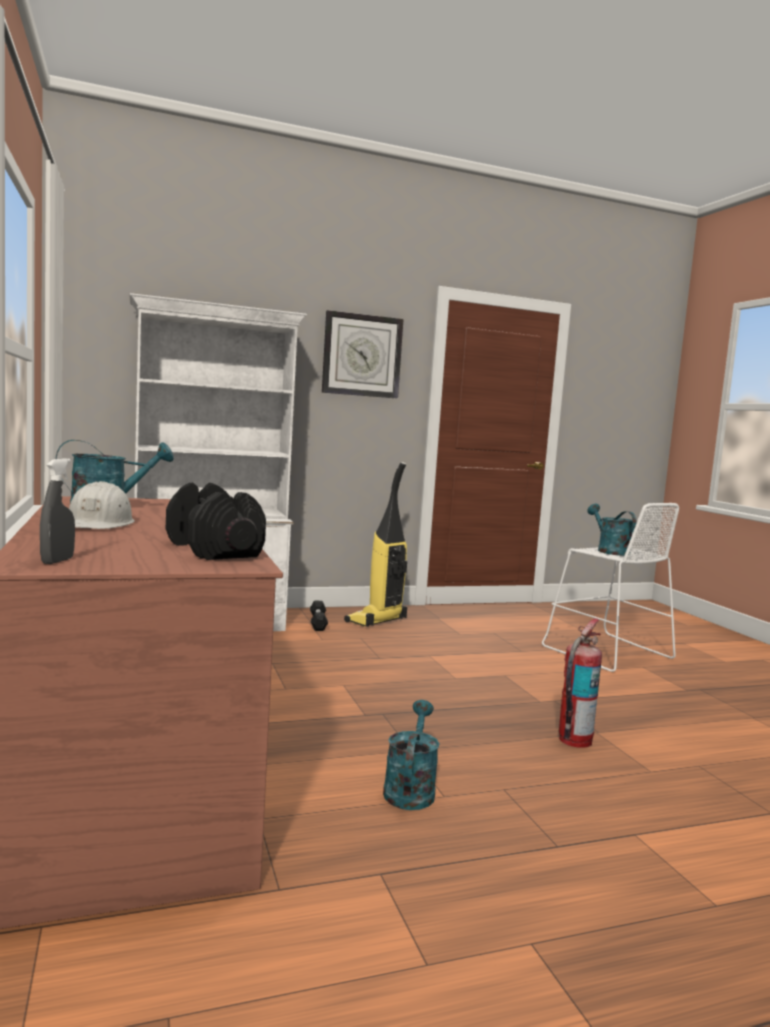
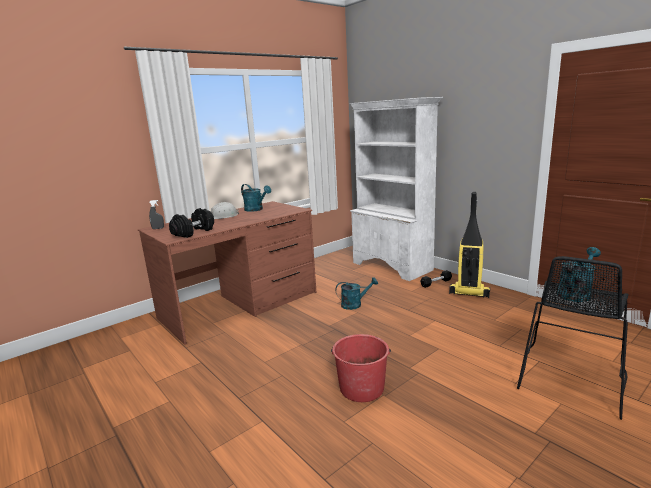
camera: 70 degrees right, 10 degrees up
wall clock [322,310,404,398] -> none
turquoise watering can [383,700,440,810] -> turquoise watering can moved to [336,277,378,310]
white stool [542,503,679,672] -> black stool [517,256,629,420]
fire extinguisher [559,618,602,748] -> red bucket [331,334,391,402]

